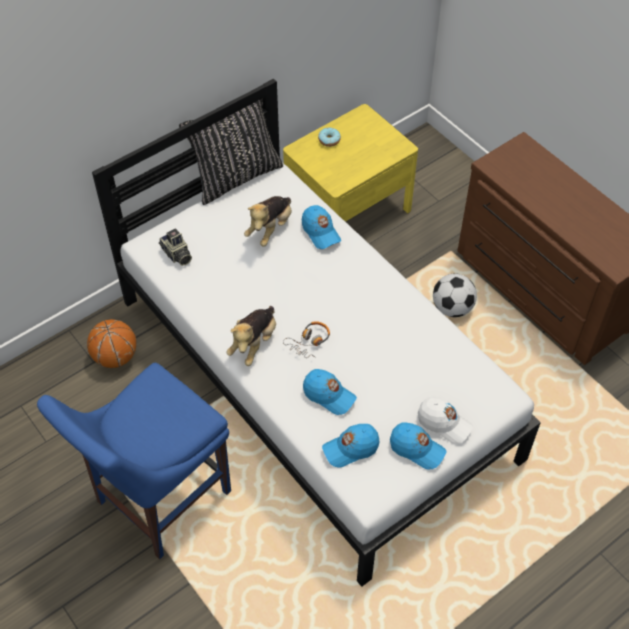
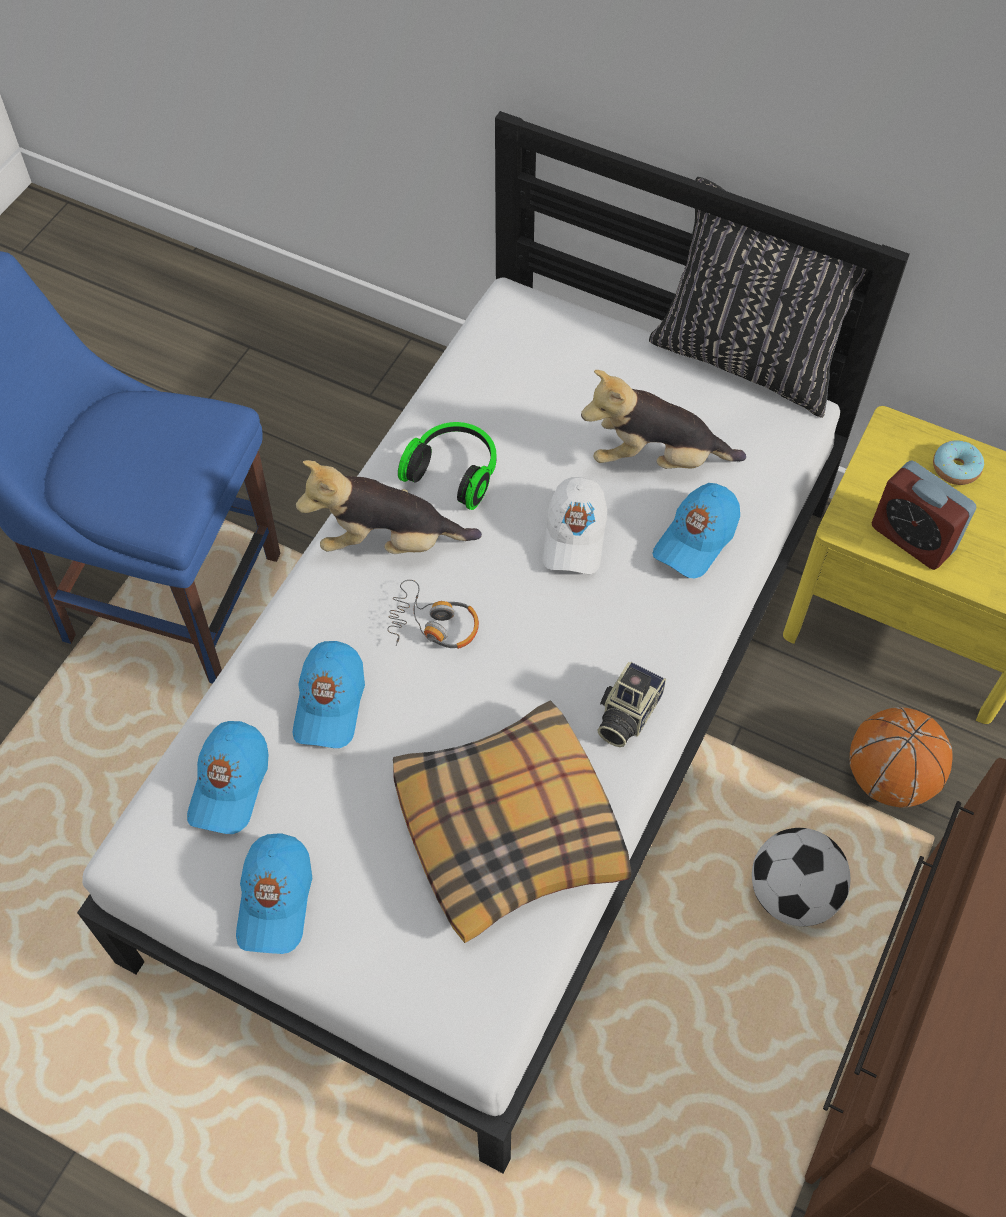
camera: 65 degrees right, 5 degrees up
basketball [87,319,136,368] -> basketball moved to [849,707,952,808]
camera [159,228,192,266] -> camera moved to [597,662,666,747]
blue cap [322,424,379,468] -> blue cap turned 120 degrees counterclockwise [187,721,268,834]
white cap [418,397,473,444] -> white cap moved to [543,477,607,574]
none -> pillow [393,700,631,943]
none -> headphones [398,422,496,510]
none -> alarm clock [872,460,976,570]

